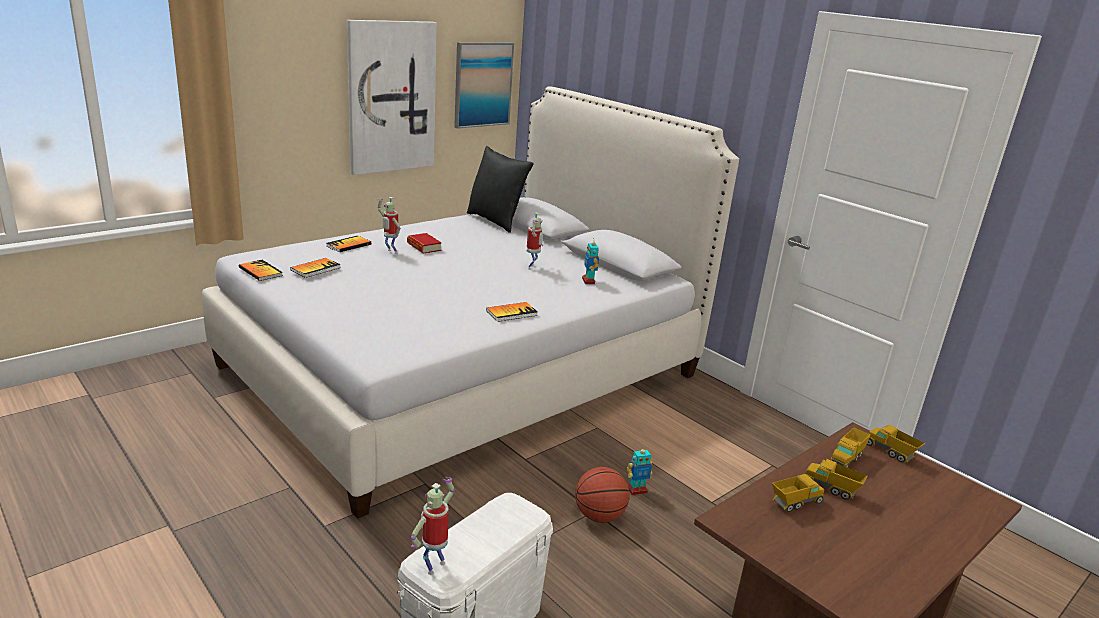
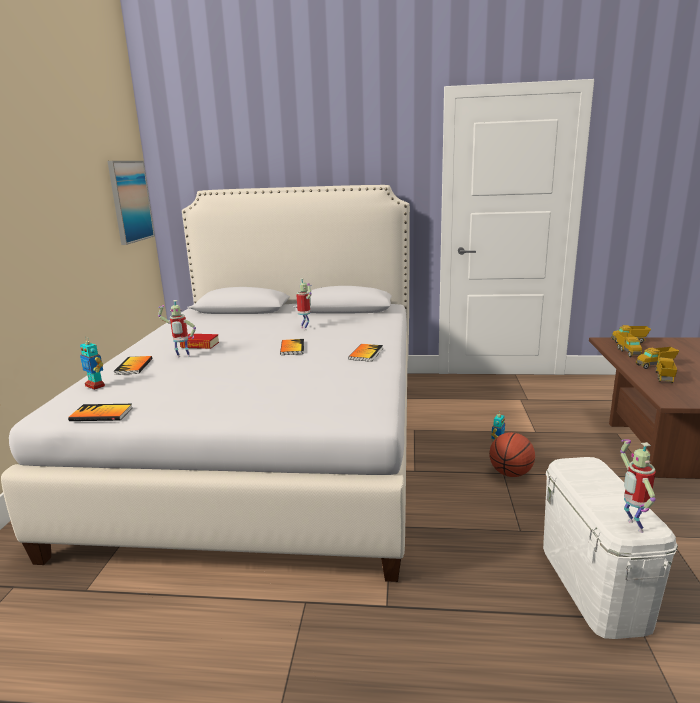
camera: 40 degrees left, 5 degrees down
book [290,258,341,278] -> book moved to [280,339,304,355]
picture [347,20,437,175] -> none
black pillow [467,146,534,233] -> none
toy robot [582,239,599,284] -> toy robot moved to [80,336,105,390]

